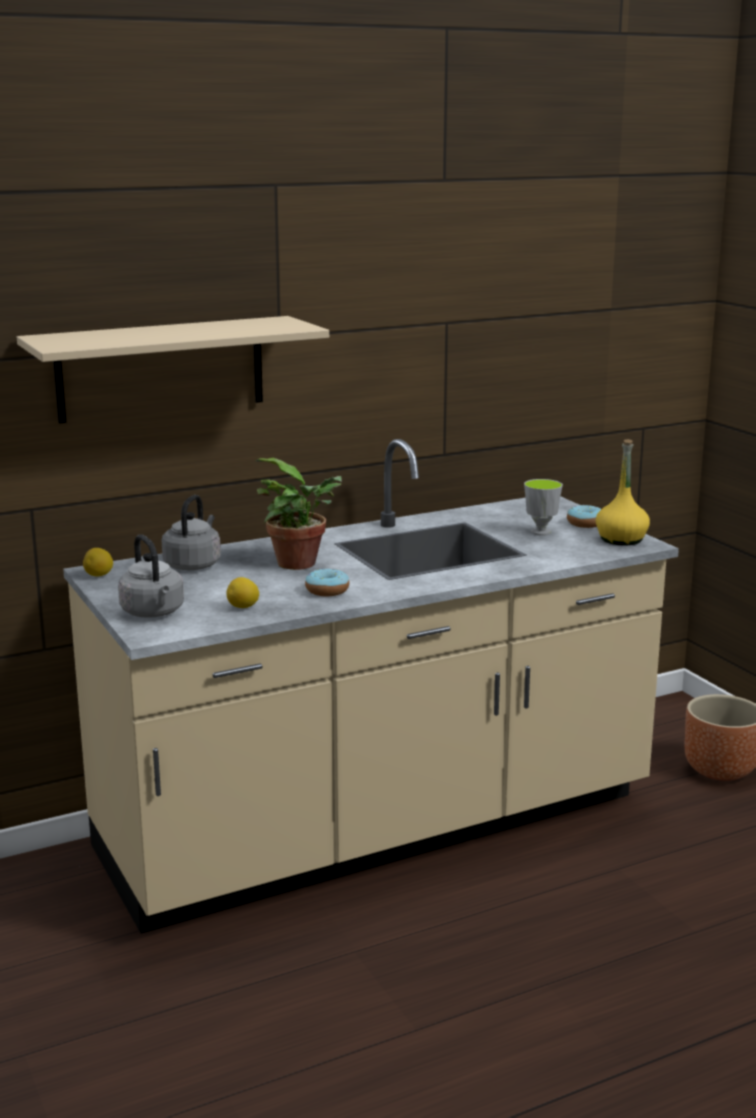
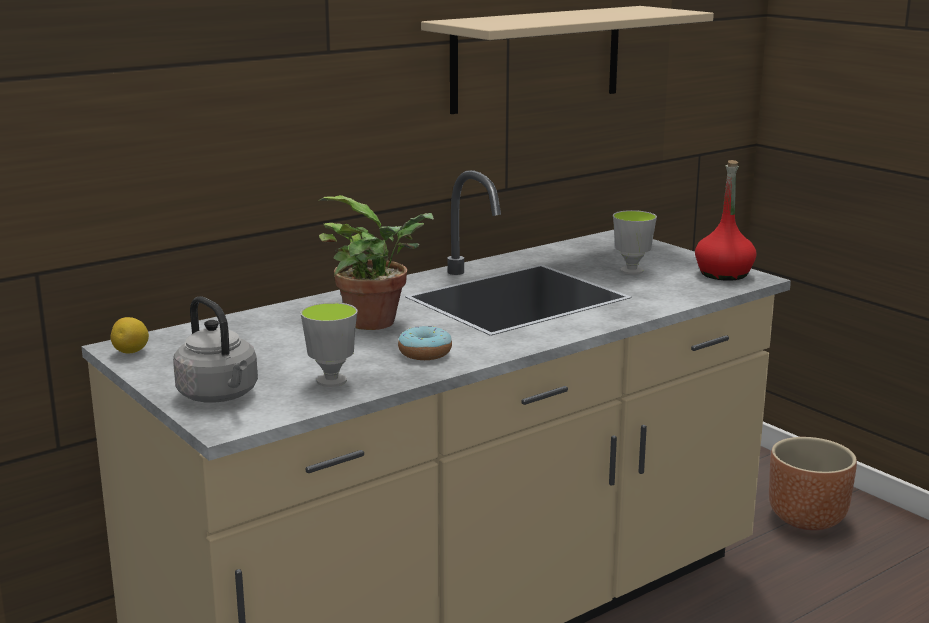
camera: 10 degrees left, 0 degrees up
beige shelf [17,316,329,423] -> beige shelf moved to [421,6,714,114]
grey kettle [162,495,221,570] -> none
lemon [226,577,259,608] -> cup [300,302,358,387]
donut [567,505,601,528] -> none
yellow bottle [596,439,650,545] -> red bottle [695,160,757,281]

